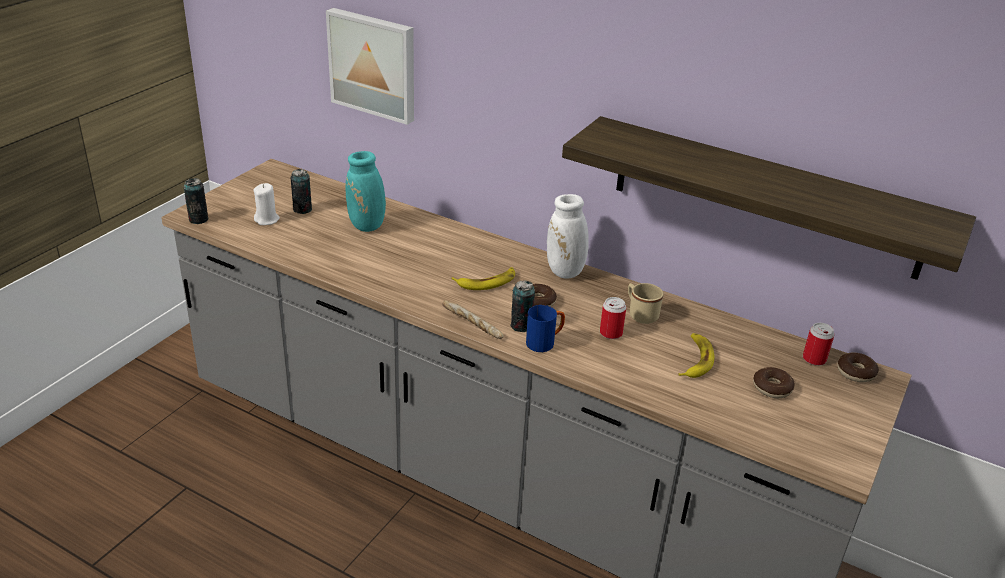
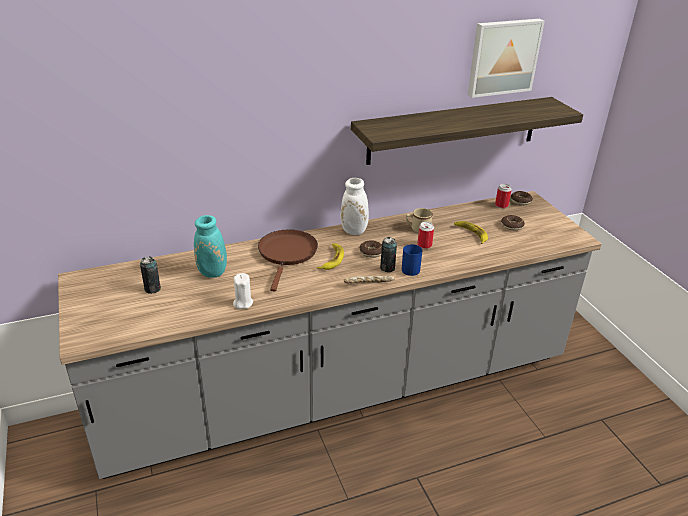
camera: 50 degrees left, 0 degrees up
can [184,178,208,224] -> none
white candle [254,183,280,225] -> white candle moved to [233,273,253,309]
picture [326,8,414,125] -> picture moved to [468,19,545,98]
none -> brown frying pan [258,229,318,292]

